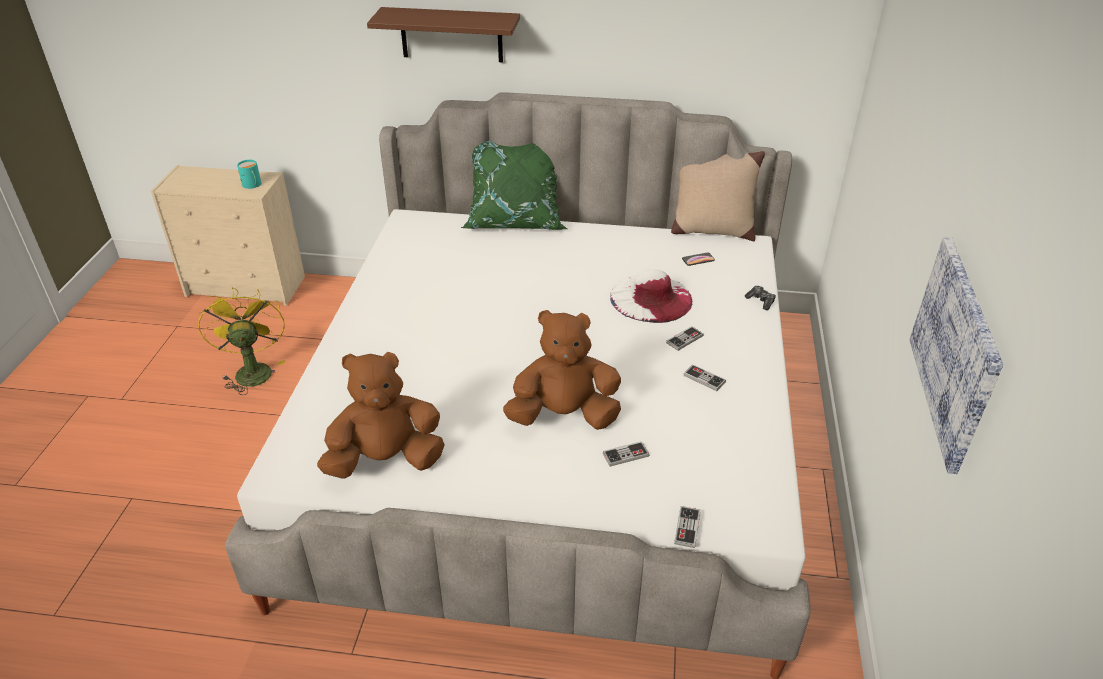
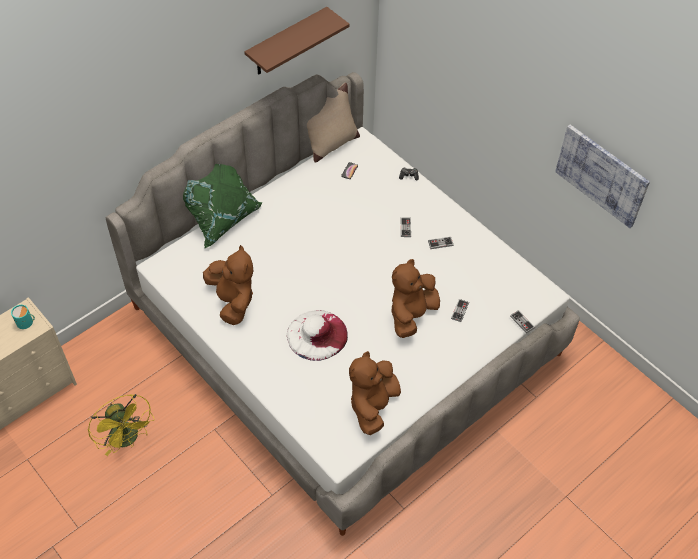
camera: 50 degrees left, 15 degrees up
yellow fan [198,288,286,395] -> yellow fan turned 150 degrees counterclockwise [88,394,155,456]
brown shelf [367,7,520,62] -> brown shelf moved to [244,7,350,75]
white hat [610,269,693,323] -> white hat moved to [287,310,348,361]
none -> brown plush toy [203,245,253,325]

